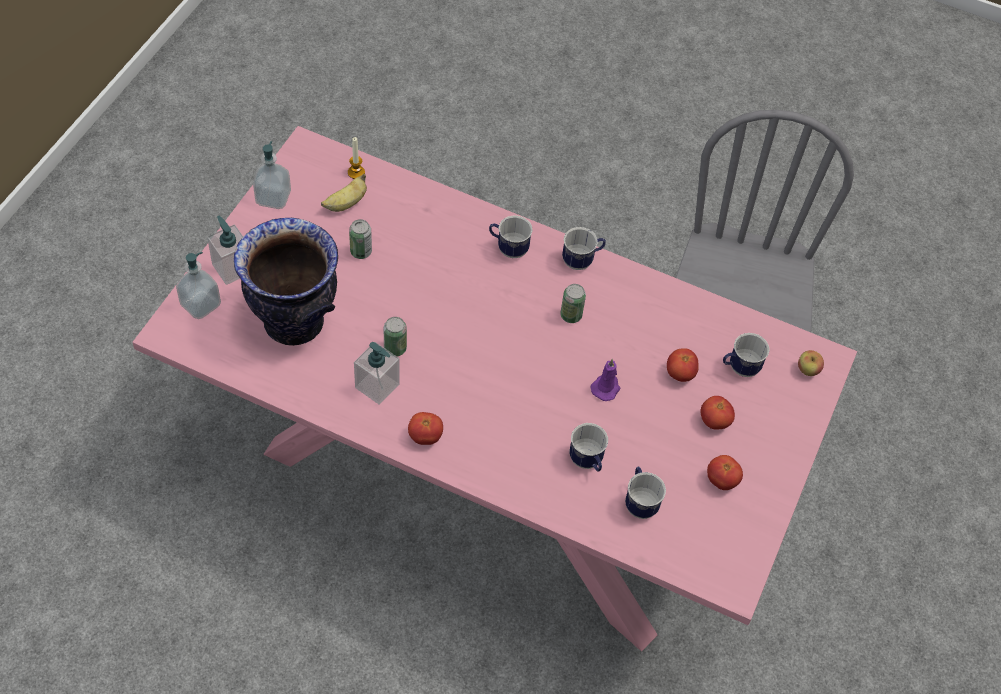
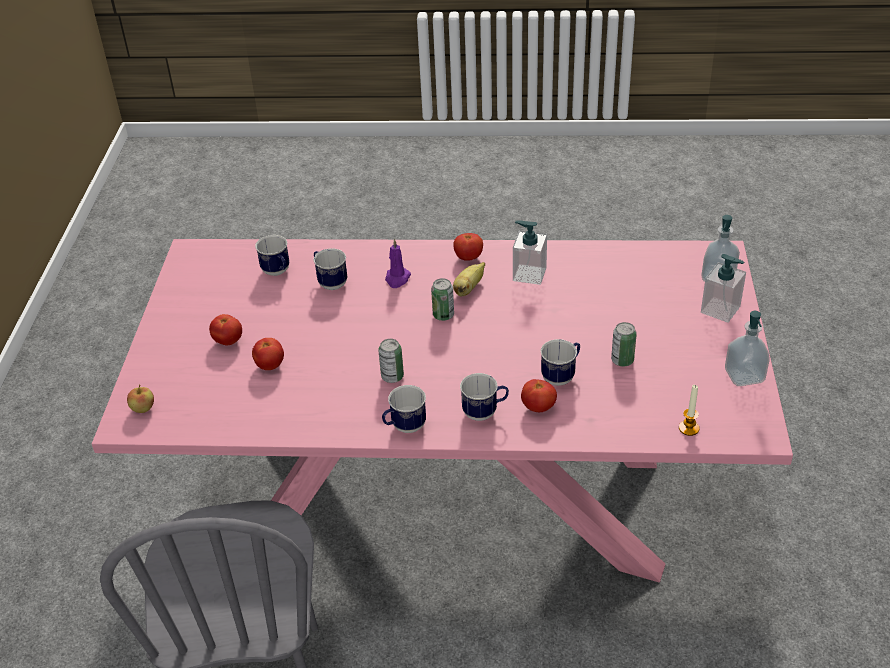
camera: 165 degrees right, 15 degrees down
vase [234,218,338,346] -> none
banana [321,174,367,212] -> banana moved to [453,262,485,297]
can [384,317,407,356] -> can moved to [431,278,454,321]
purple candle [590,359,621,401] -> purple candle moved to [385,238,411,288]
tomato [707,455,743,490] -> tomato moved to [521,379,557,412]
mug [723,333,769,377] -> mug moved to [540,339,580,386]

